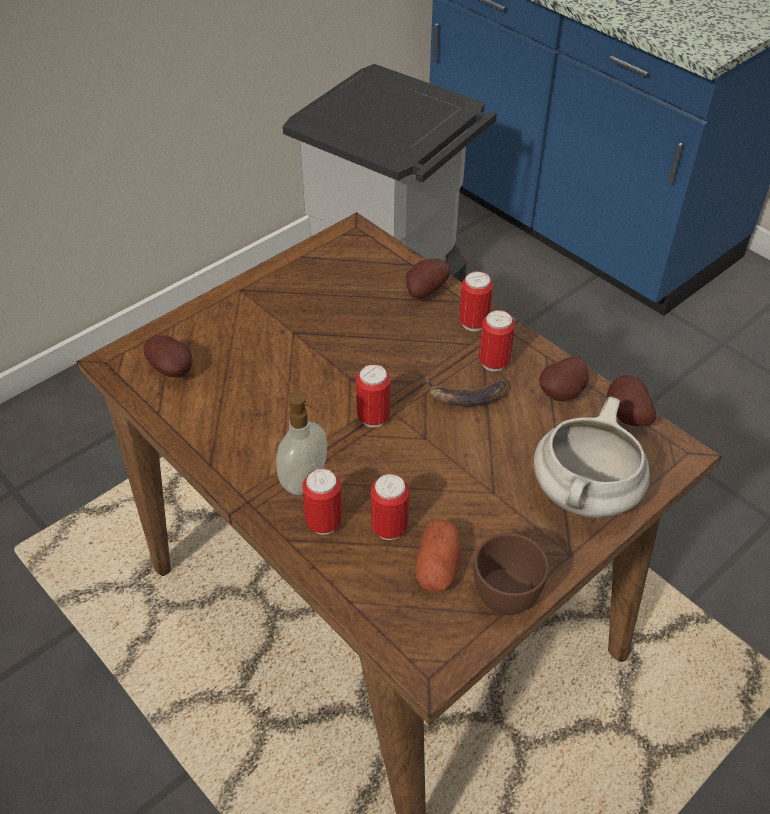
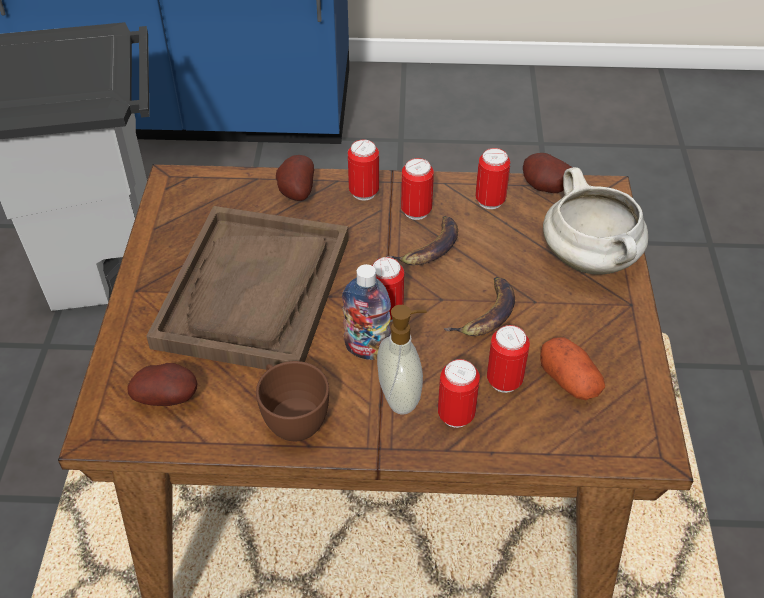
camera: 45 degrees left, 0 degrees up
brown cup [474,529,549,615] -> brown cup moved to [256,361,329,441]
potato [539,356,589,401] -> can [475,148,510,209]
none -> brown tray [146,206,349,370]
none -> bottle [342,264,391,360]
none -> banana [443,277,515,336]

